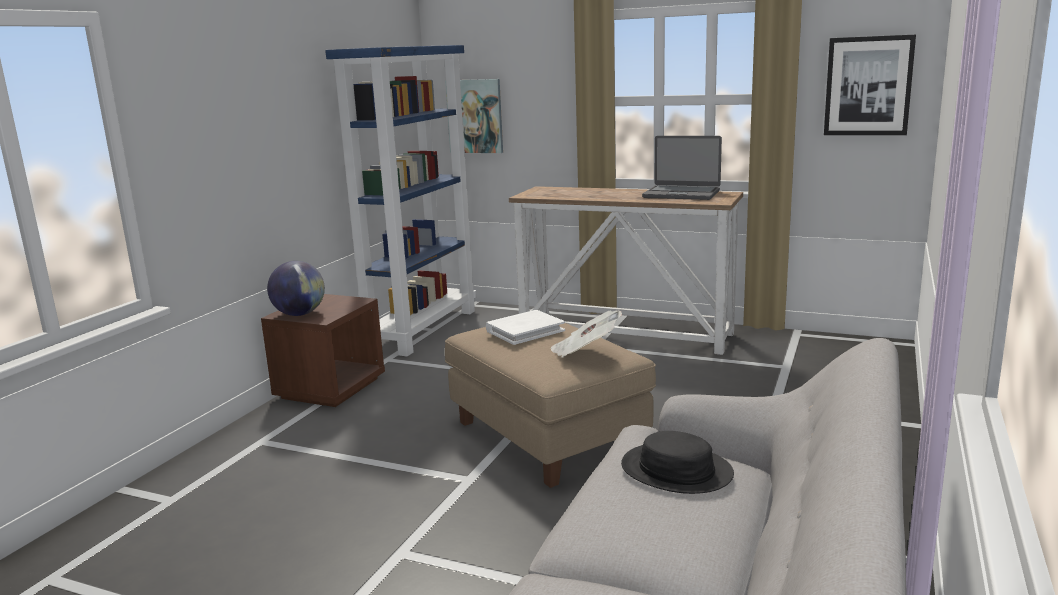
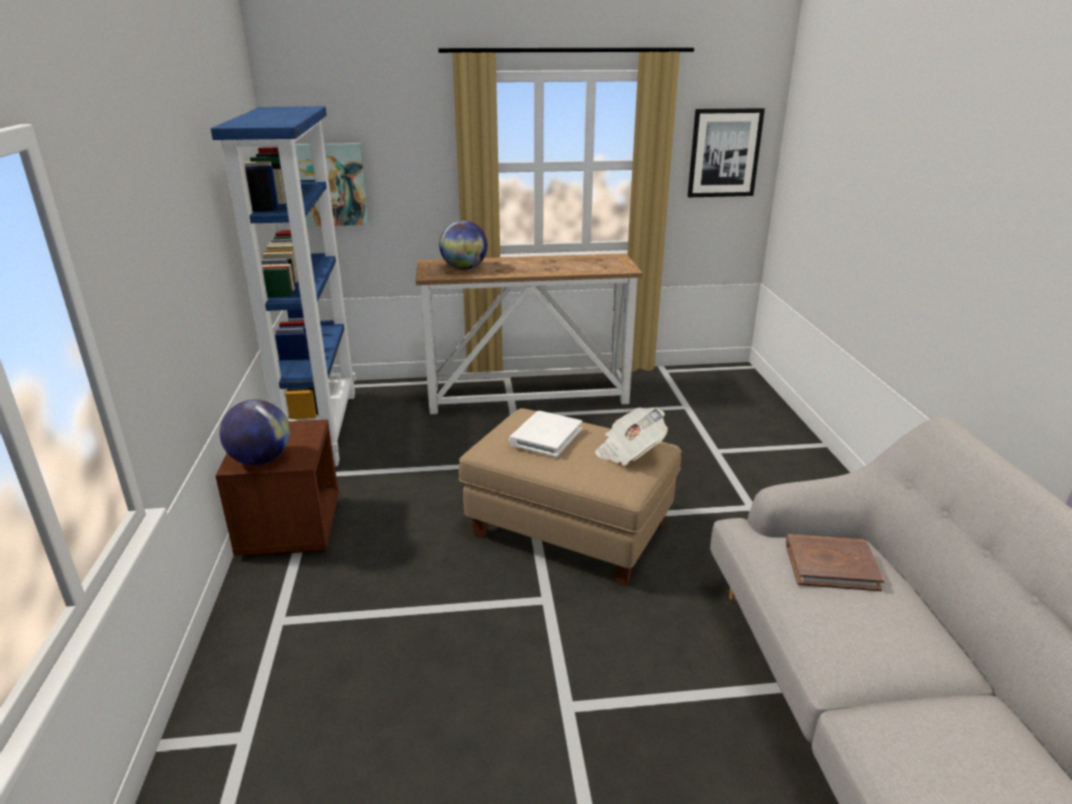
camera: 30 degrees left, 10 degrees up
black hat [621,431,734,494] -> brown book [786,534,885,591]
laptop [642,136,722,200] -> none
none -> globe [439,220,488,270]

